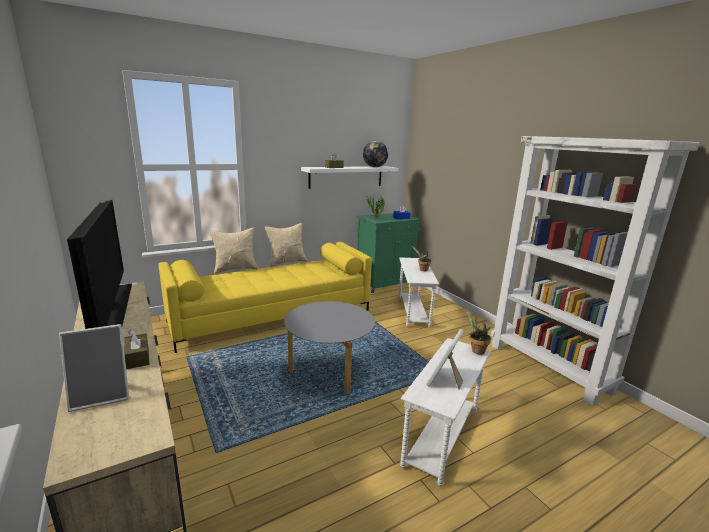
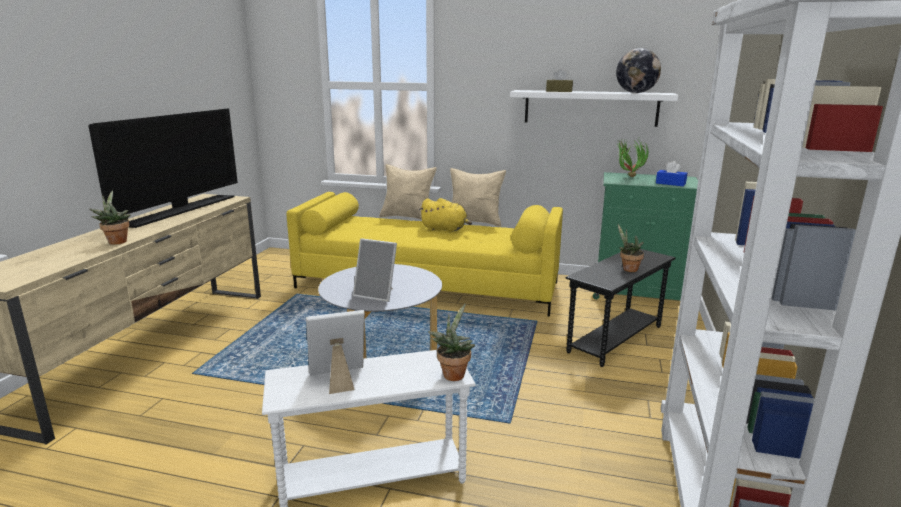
camera: 45 degrees right, 0 degrees up
picture frame [59,324,129,412] -> picture frame moved to [353,238,397,302]
brown tissue box [124,329,150,369] -> potted plant [89,190,131,245]
white side table [399,257,439,328] -> black side table [565,249,676,367]
none -> yellow plush toy [419,198,472,233]

